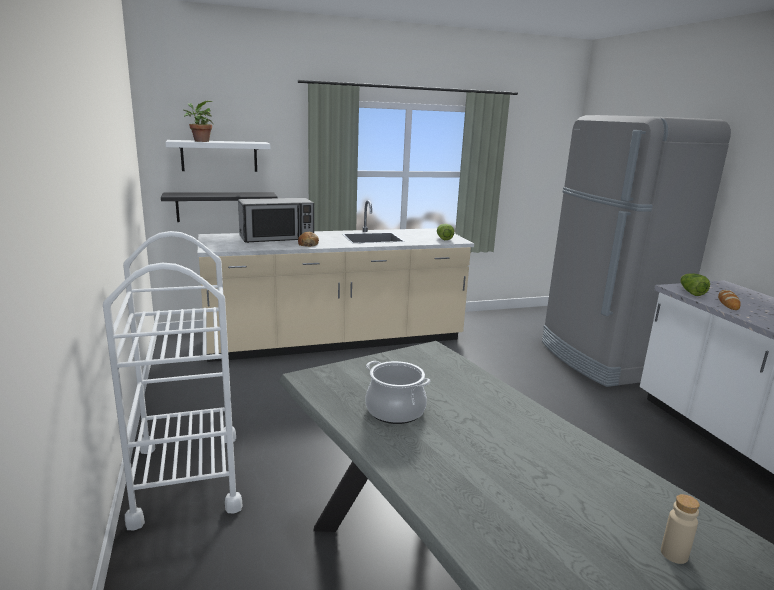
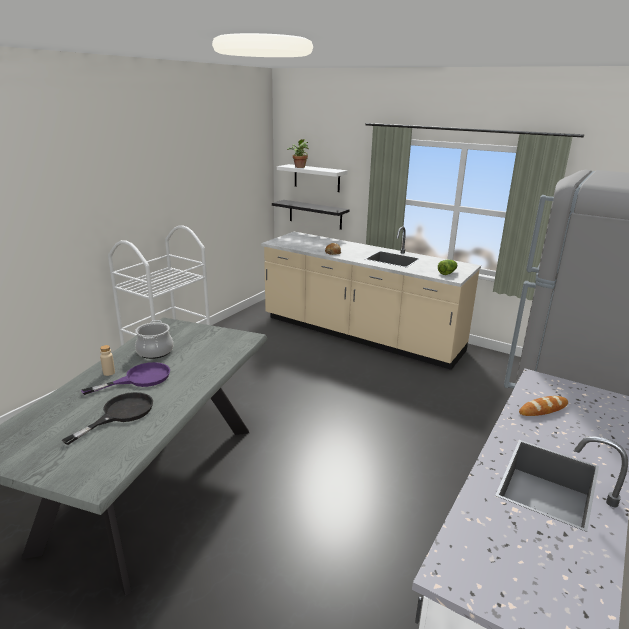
camera: 50 degrees right, 5 degrees up
microwave [238,198,314,243] -> none
beige bottle [661,494,700,564] -> beige bottle moved to [100,345,115,376]
lettuce [681,273,710,296] -> none
none -> black frying pan [62,392,153,445]
none -> purple frying pan [81,362,170,395]

